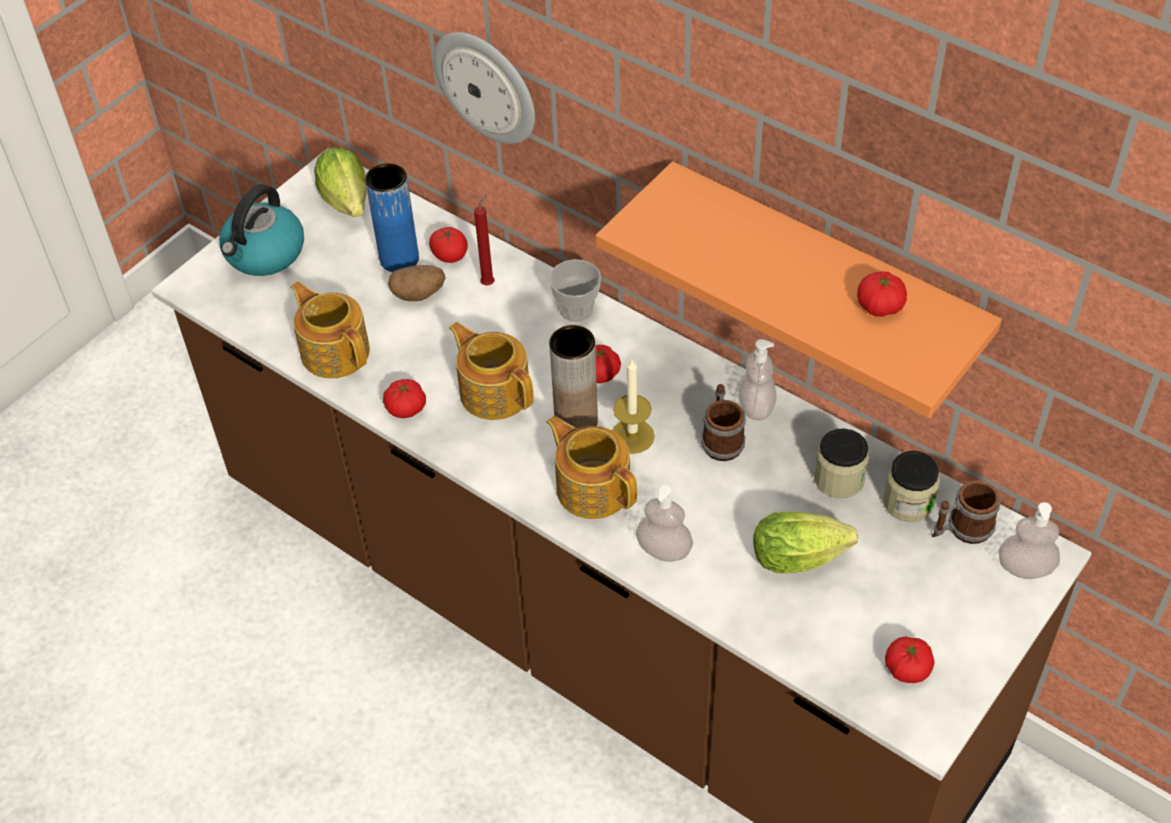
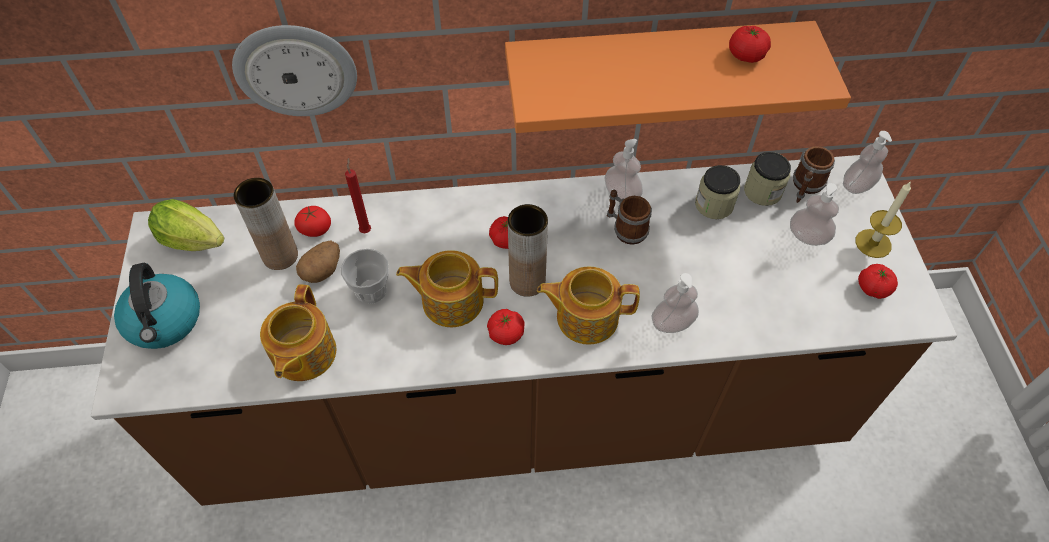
camera: 45 degrees left, 5 degrees up
teapot [291,282,370,378] -> teapot turned 90 degrees counterclockwise [260,284,336,381]
blue vase [365,163,419,272] -> brown vase [234,178,298,270]
tomato [383,379,426,418] -> tomato moved to [487,309,525,345]
cup [549,259,601,322] -> cup moved to [341,249,388,304]
candle [612,358,655,454] -> candle moved to [855,181,911,258]
lettuce [753,512,858,574] -> none
none -> soap dispenser [790,183,839,246]

